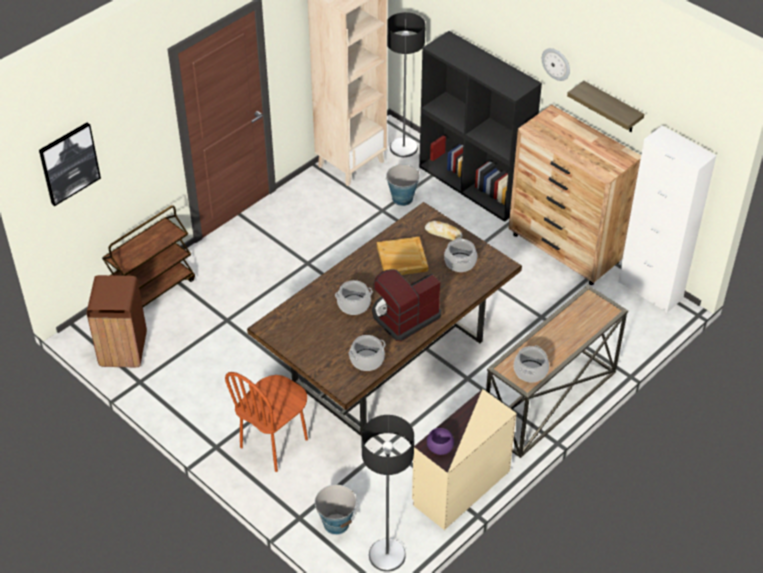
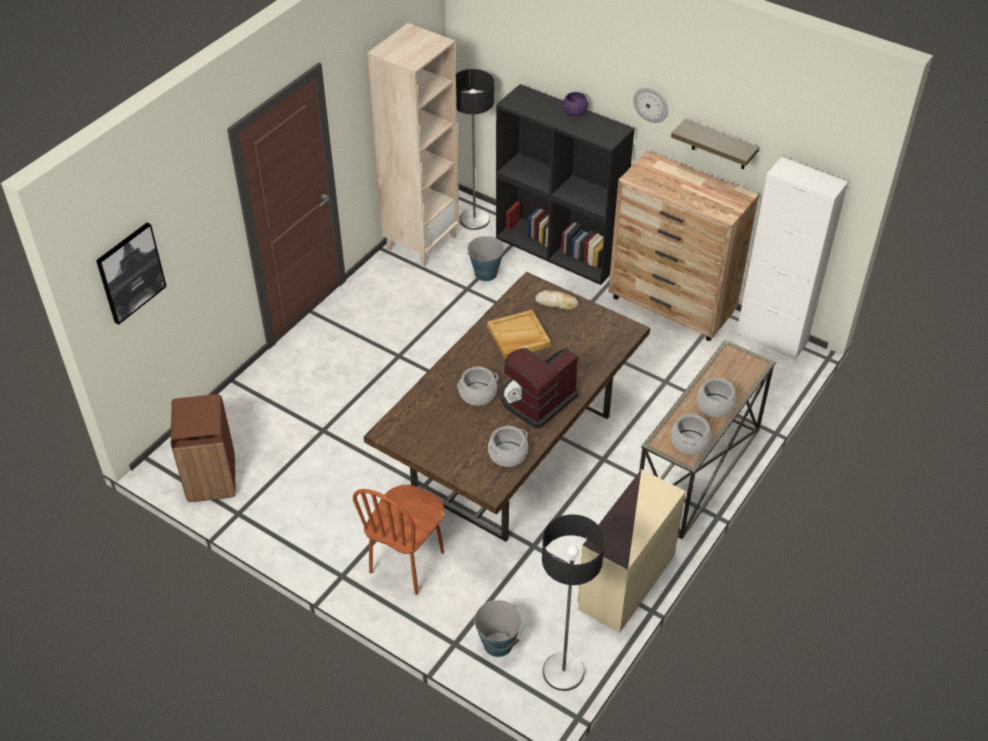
camera: 10 degrees left, 0 degrees up
brown cart [102,205,195,307] -> none
purple bowl [427,428,454,455] -> purple bowl moved to [563,92,588,116]
cooking pot [444,238,477,272] -> cooking pot moved to [697,377,736,417]

